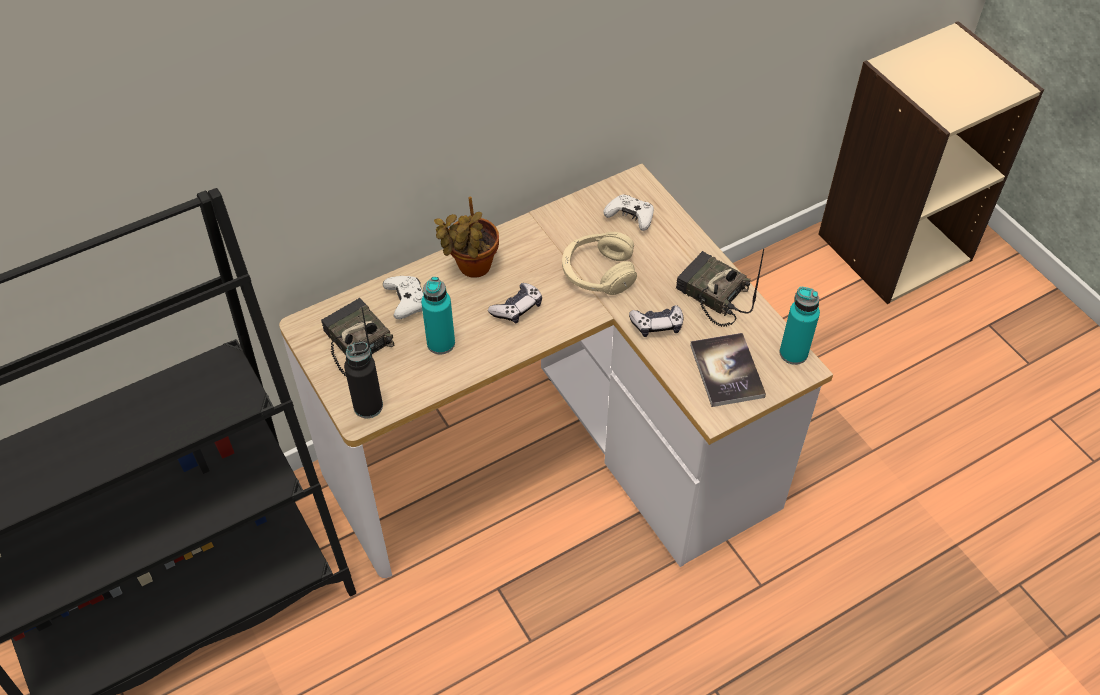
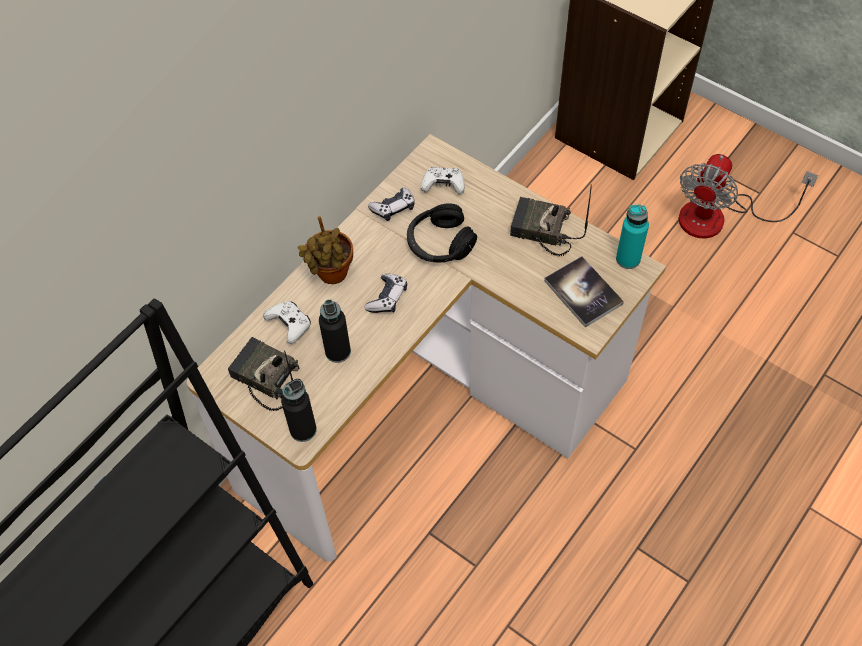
camera: 20 degrees left, 5 degrees up
turquoise bottle [421,277,455,354] -> black bottle [319,299,351,363]
beige headphones [562,232,637,295] -> black headphones [407,203,477,263]
game controller [629,305,683,337] -> game controller moved to [368,187,415,221]
none -> fan [679,154,818,239]

